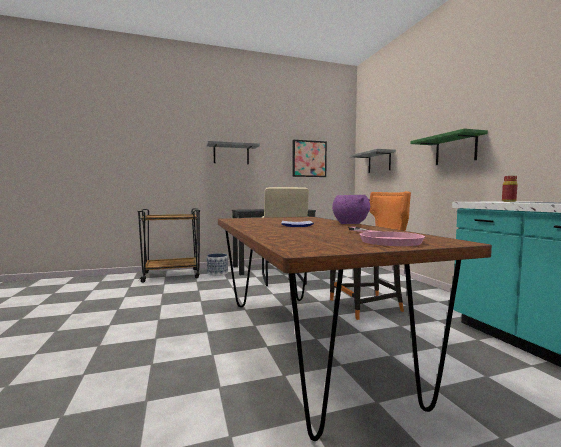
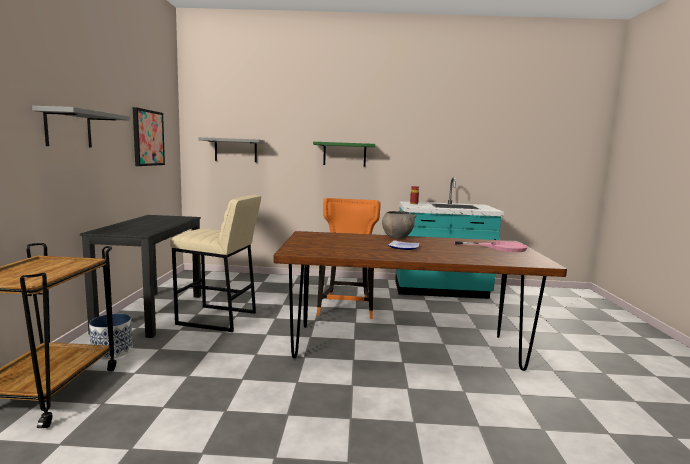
camera: 70 degrees left, 5 degrees up
purple bowl [332,195,370,224] -> grey bowl [382,211,417,238]

